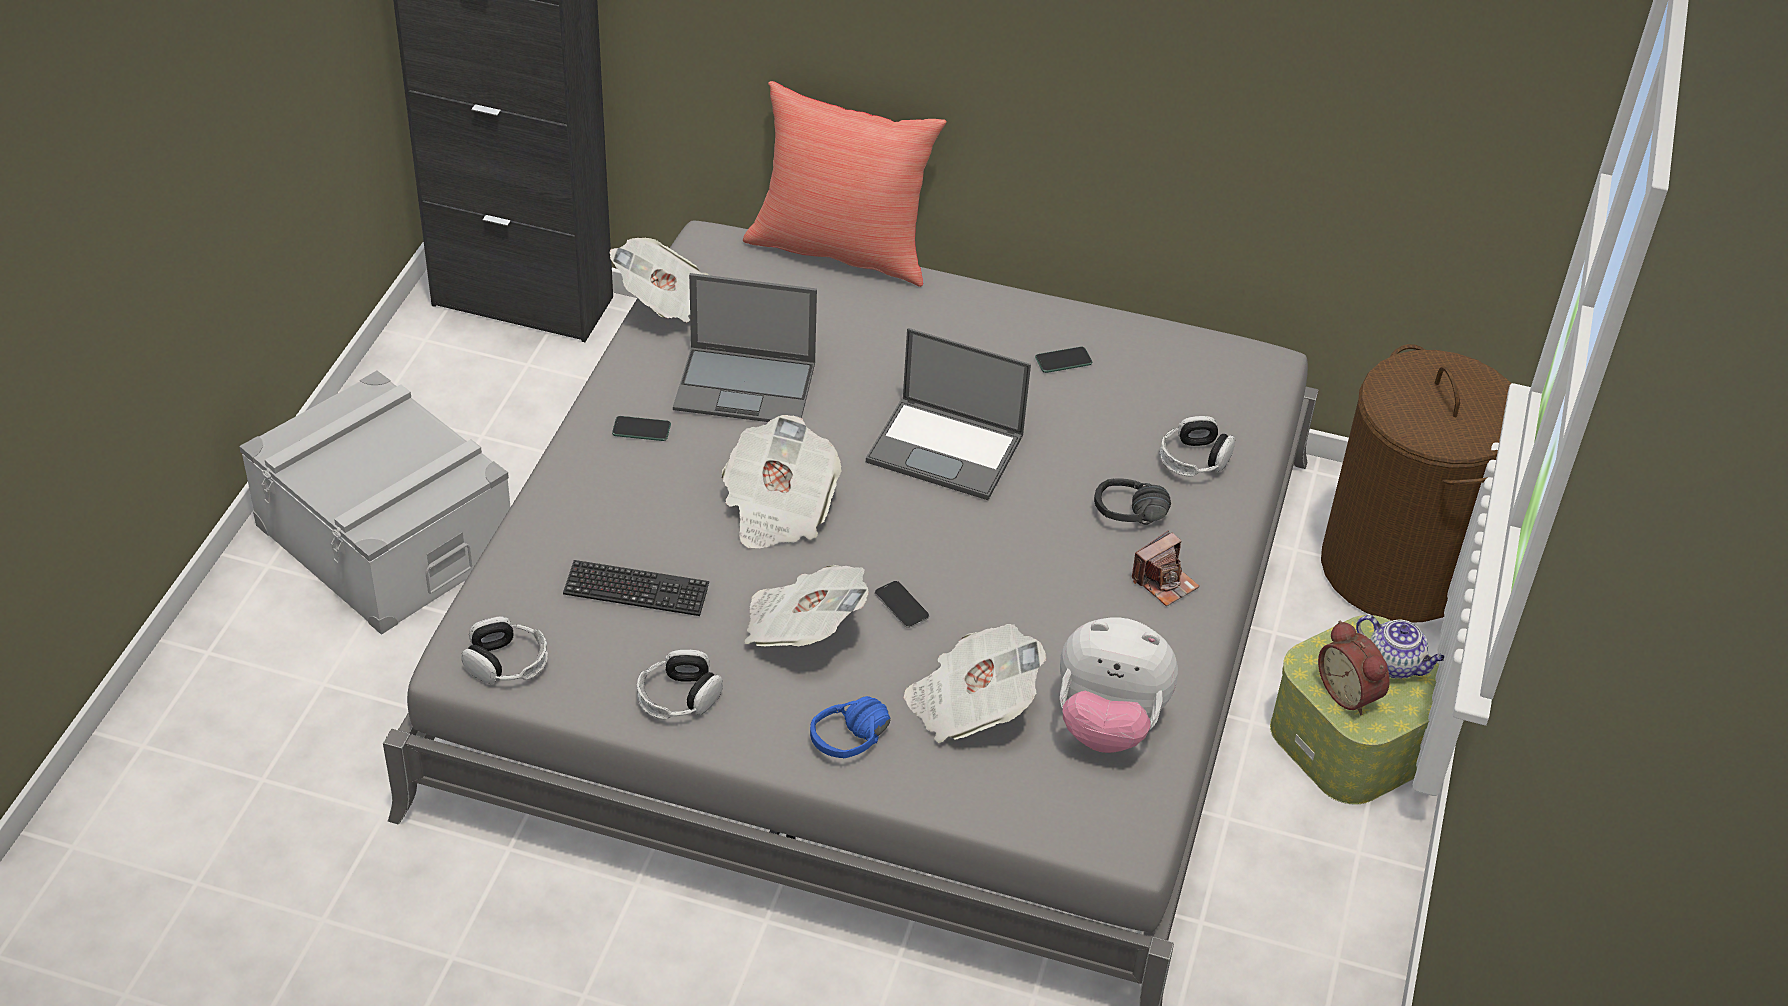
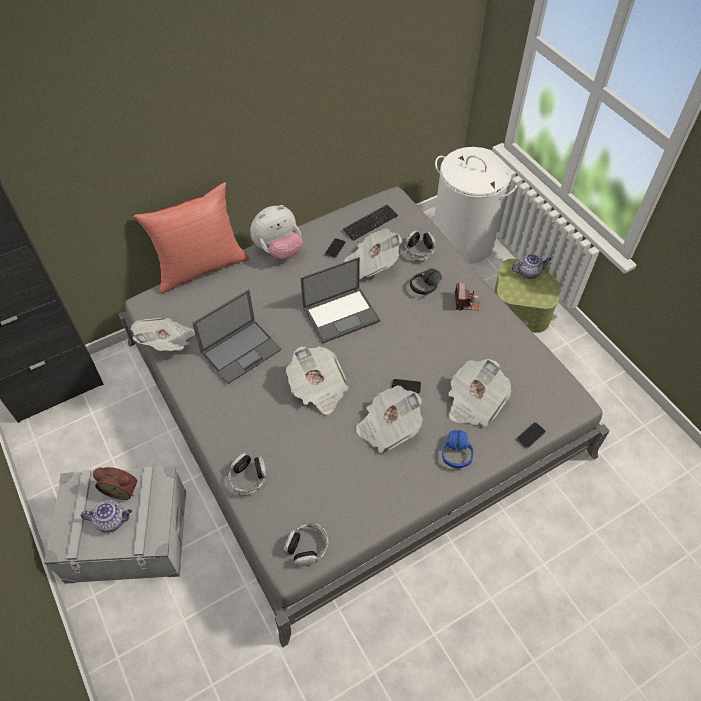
camera: 45 degrees left, 10 degrees up
keyboard [563,560,709,616] -> keyboard moved to [343,204,398,241]
phone [612,416,671,441] -> phone moved to [516,422,546,448]
headphones [637,650,723,720] -> headphones moved to [228,453,266,495]
plush toy [1060,617,1178,753] -> plush toy moved to [250,205,302,260]
alarm clock [1318,621,1390,715] -> alarm clock moved to [93,467,137,500]
brown laundry basket [1321,344,1511,622] -> white laundry basket [434,147,517,264]
none -> teapot [81,500,132,533]
none -> newspaper [344,229,402,279]

